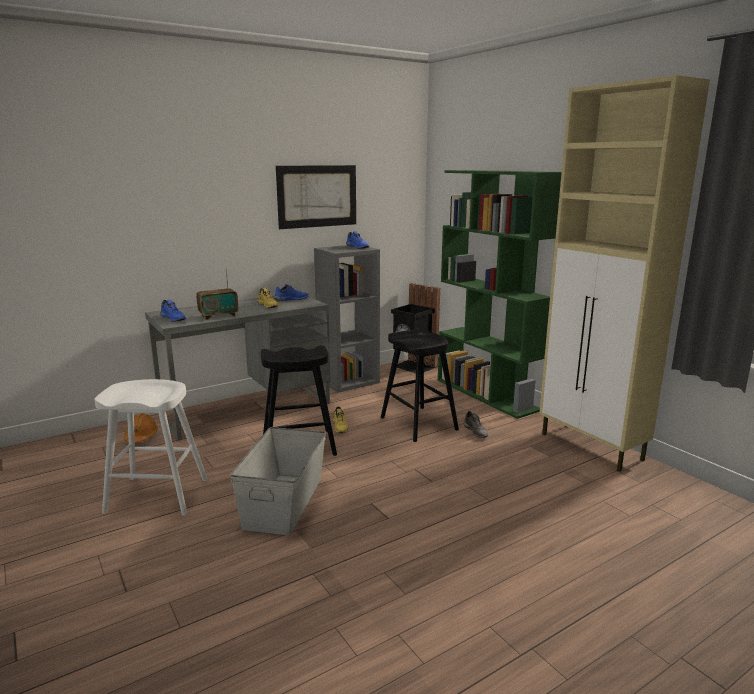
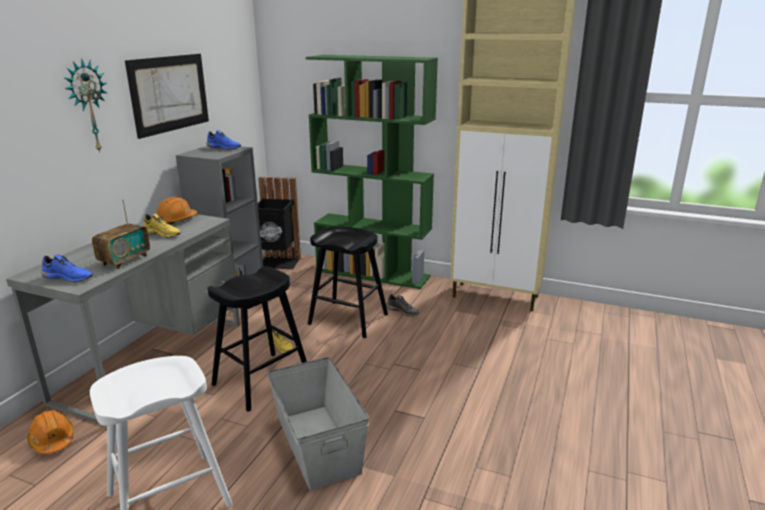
camera: 35 degrees left, 5 degrees up
blue shoe [274,284,309,301] -> orange hard hat [157,197,197,225]
none -> wall clock [65,58,107,153]

